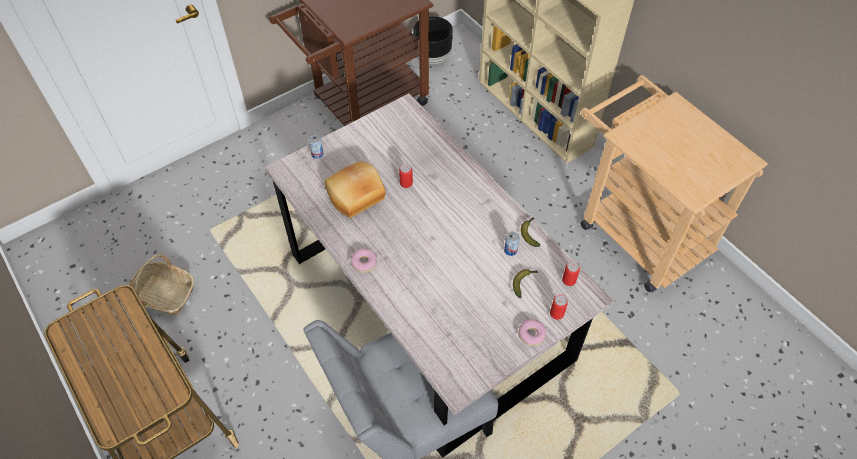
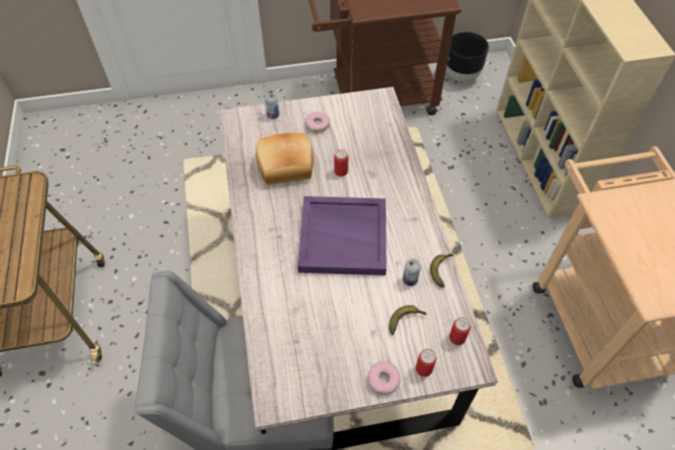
camera: 25 degrees right, 0 degrees up
basket [128,254,194,315] -> none
donut [351,248,377,273] -> donut moved to [305,112,330,133]
none -> purple tray [298,196,387,276]

